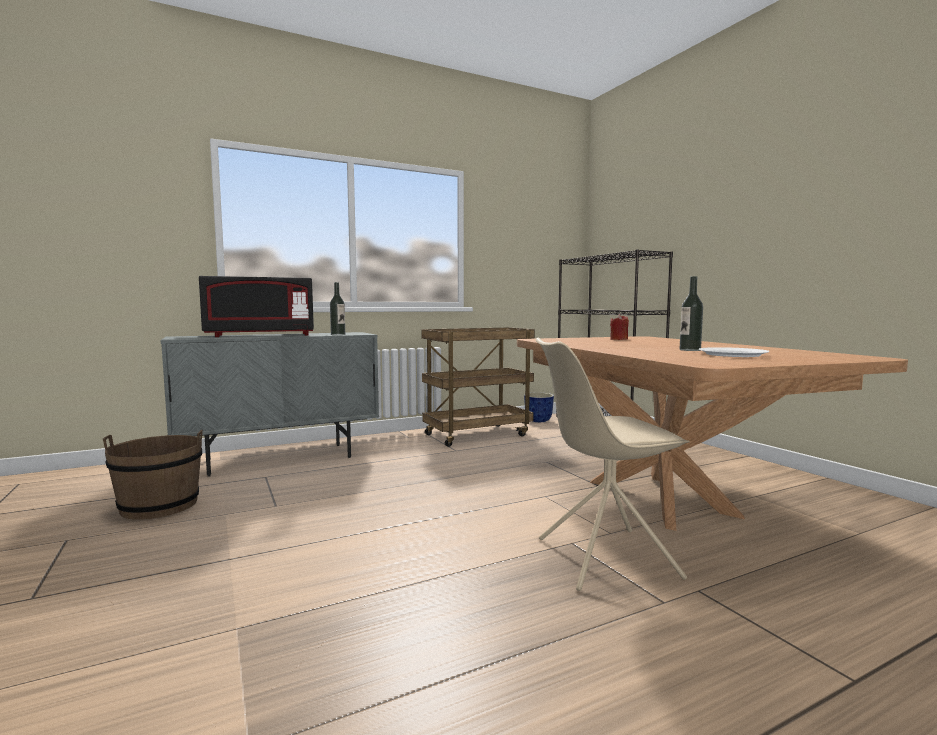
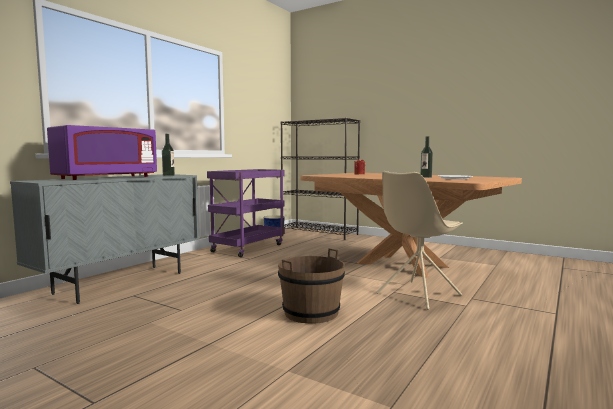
camera: 30 degrees left, 0 degrees up
brown bucket [103,430,203,520] -> brown bucket moved to [278,248,345,324]
black microwave [199,276,314,337] -> purple microwave [47,125,157,180]
brown cart [421,327,535,447] -> purple cart [207,169,285,257]

